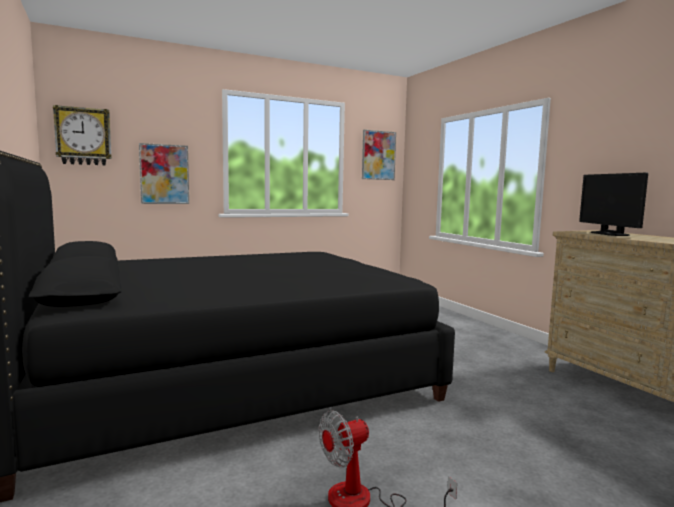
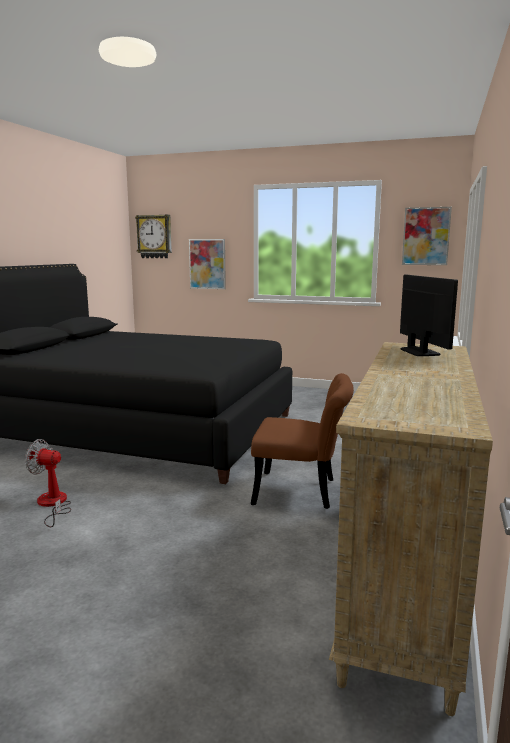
camera: 45 degrees right, 5 degrees up
monitor [579,173,648,236] -> monitor turned 135 degrees clockwise [400,275,458,356]
none -> brown chair [251,373,354,509]

